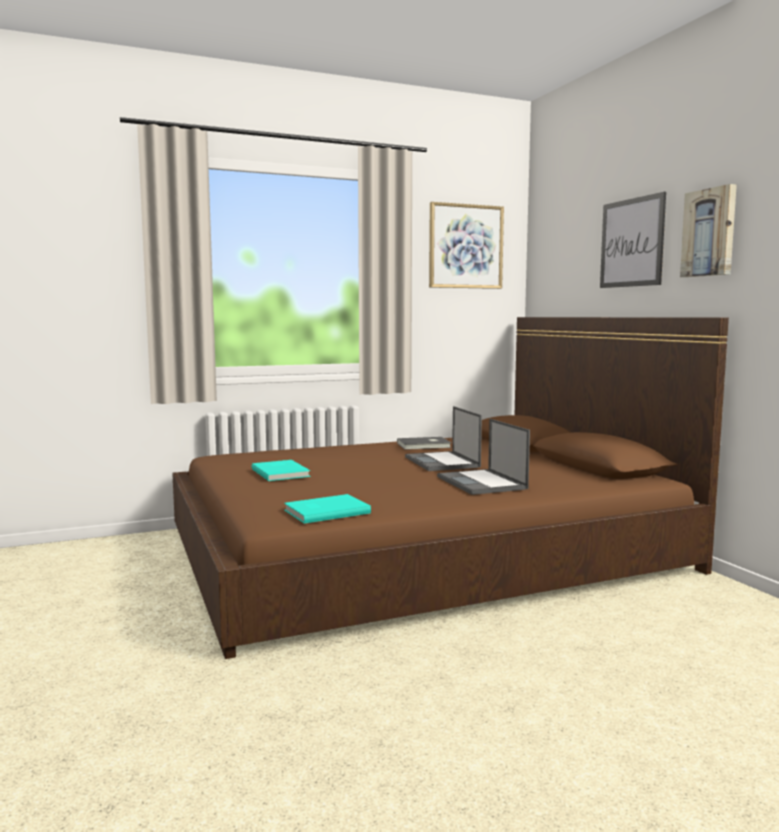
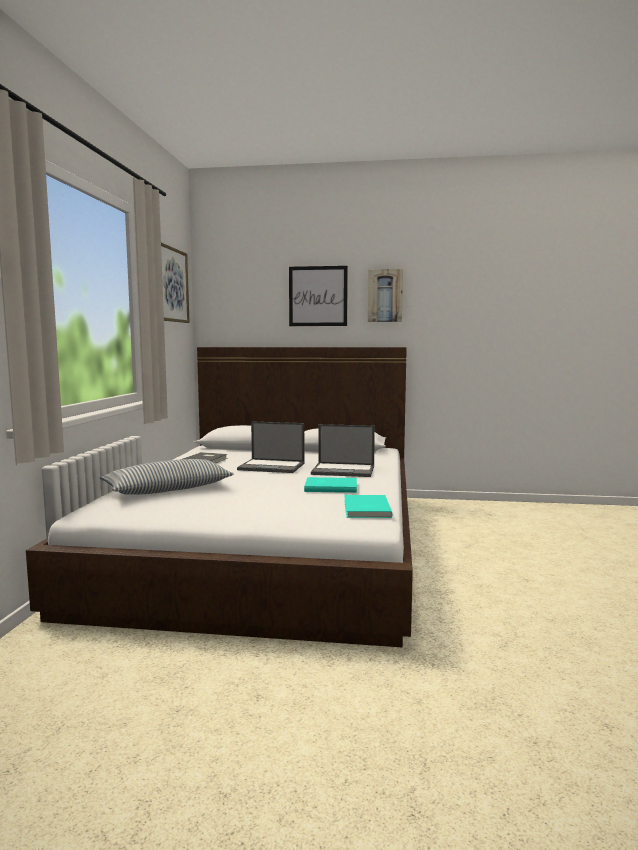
camera: 60 degrees left, 0 degrees up
brown bed [172,317,729,659] -> white bed [26,347,413,647]
turquoise book [251,460,310,481] -> turquoise book moved to [304,477,357,493]
none -> pillow [100,459,234,495]

